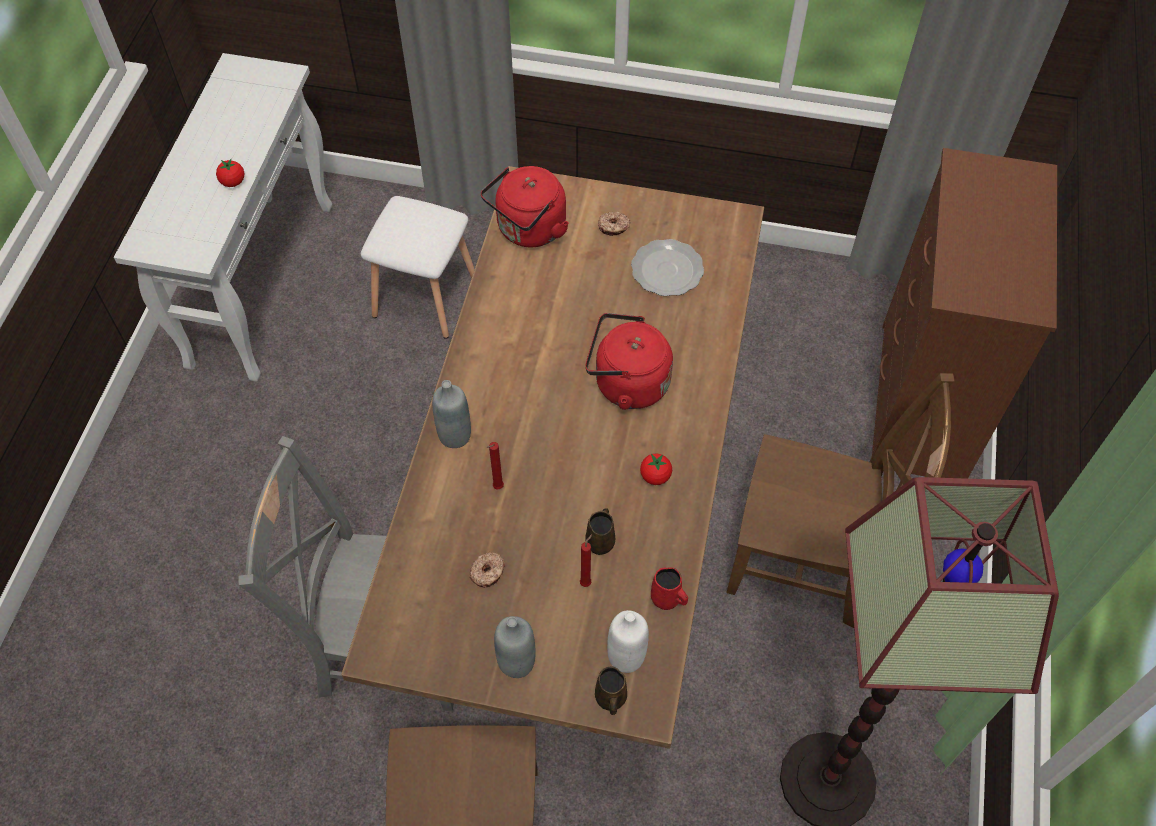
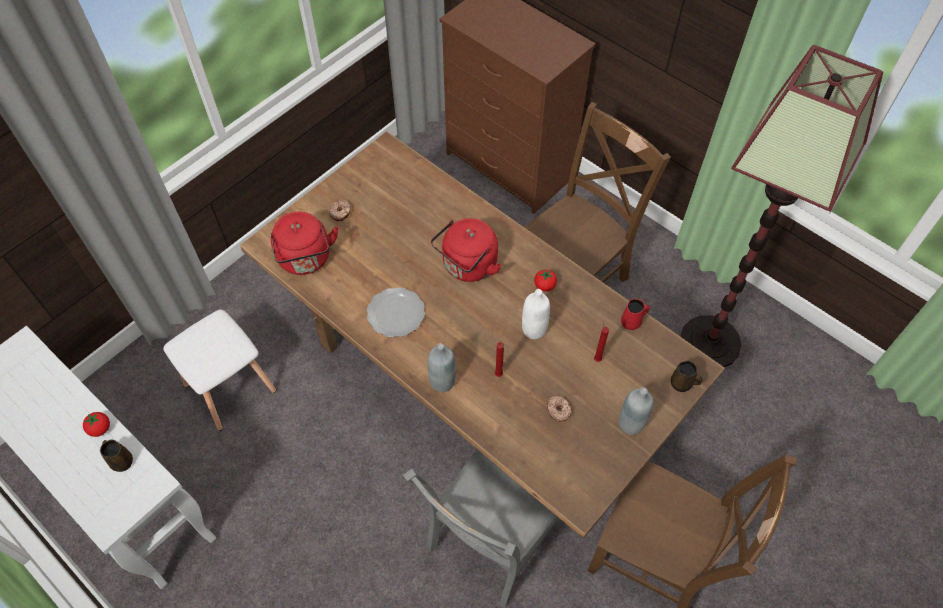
camera: 60 degrees left, 0 degrees up
brown mug [585,508,615,555] -> brown mug moved to [100,440,133,472]
white bottle [607,610,649,673] -> white bottle moved to [522,289,550,339]
plate [631,239,704,296] -> plate moved to [367,287,425,337]

